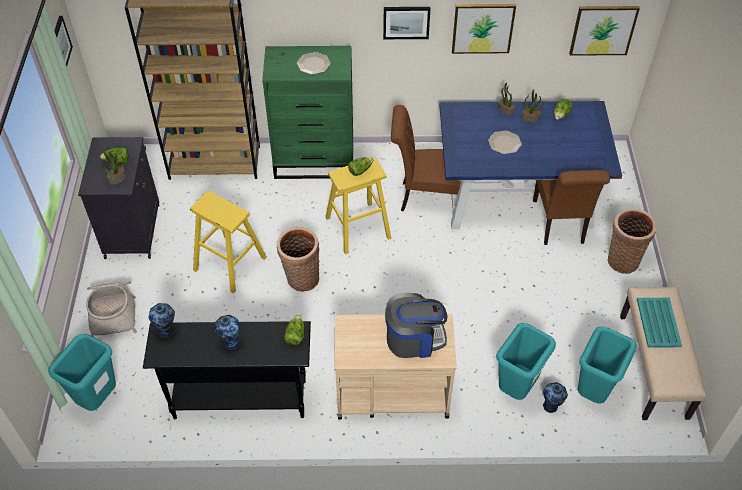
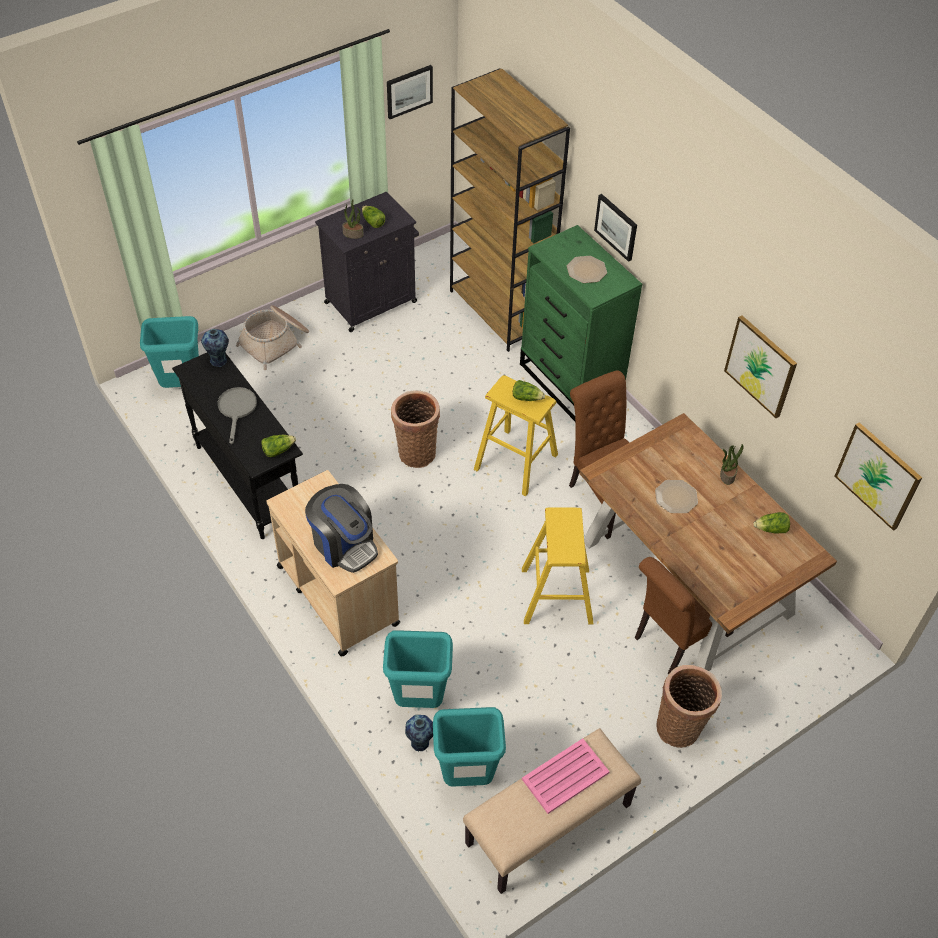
camera: 55 degrees right, 0 degrees up
yellow stool [190,191,267,294] -> yellow stool moved to [522,507,593,624]
vase [214,315,240,350] -> grey frying pan [218,387,257,444]
picture [383,7,430,39] -> picture moved to [594,194,637,262]
blue dining table [439,101,622,229] -> brown dining table [579,413,837,671]
potted plant [521,89,543,122] -> none
turquoise tray [637,298,682,348] -> pink tray [522,738,610,814]

